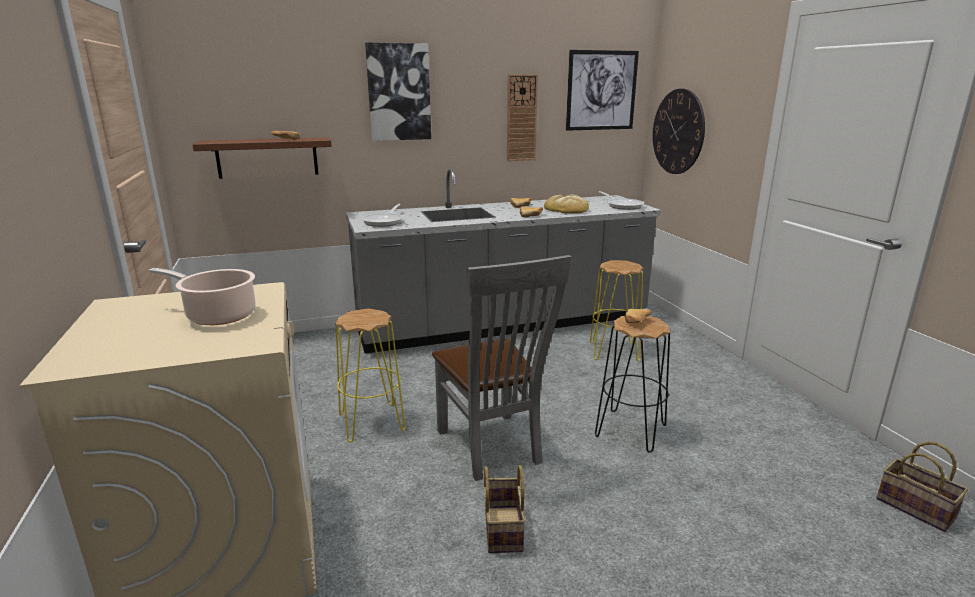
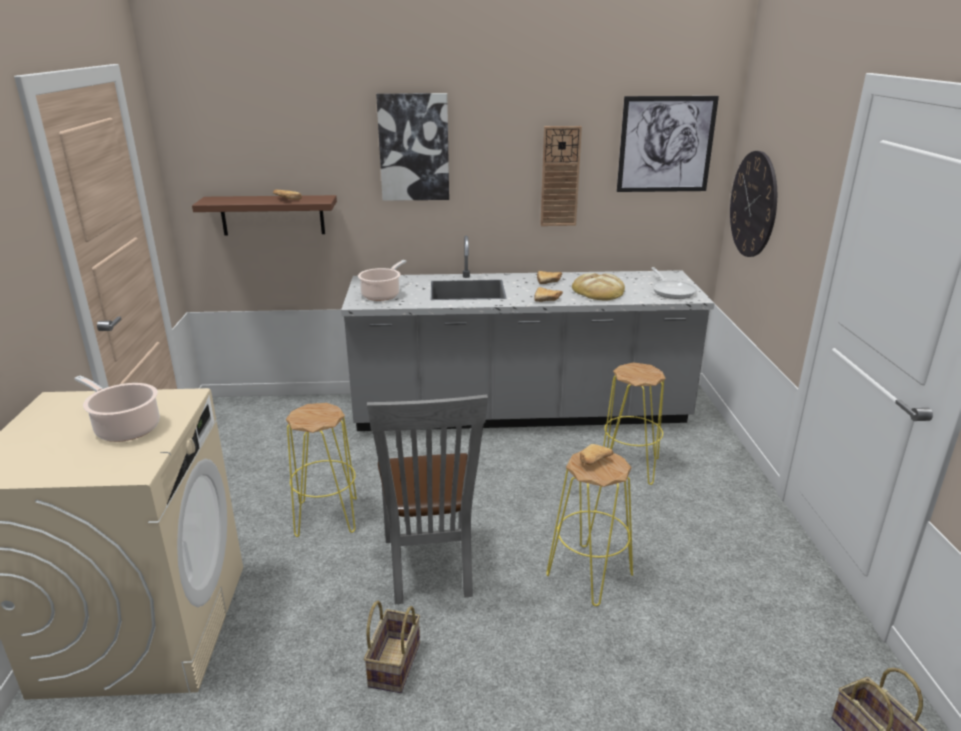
camera: 15 degrees right, 5 degrees up
frying pan [362,204,403,227] -> cooking pot [358,260,406,301]
black stool [595,316,670,453] -> yellow stool [546,451,633,606]

